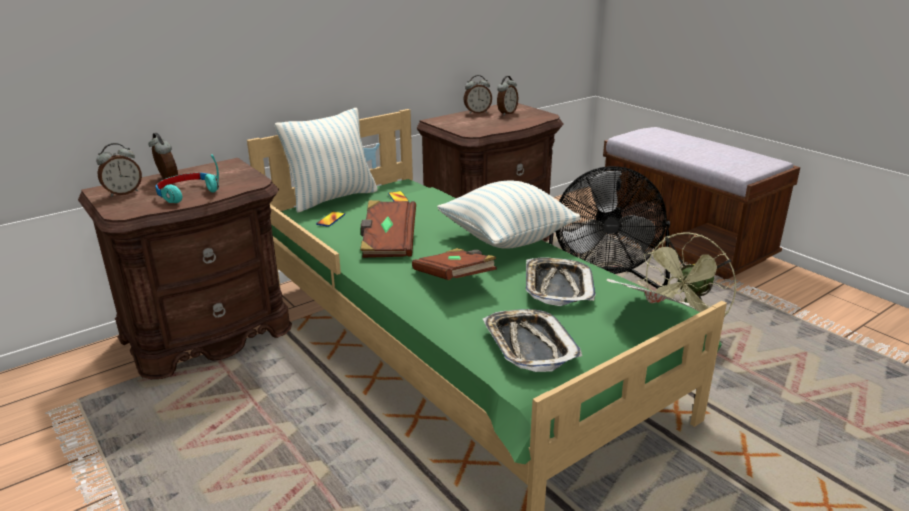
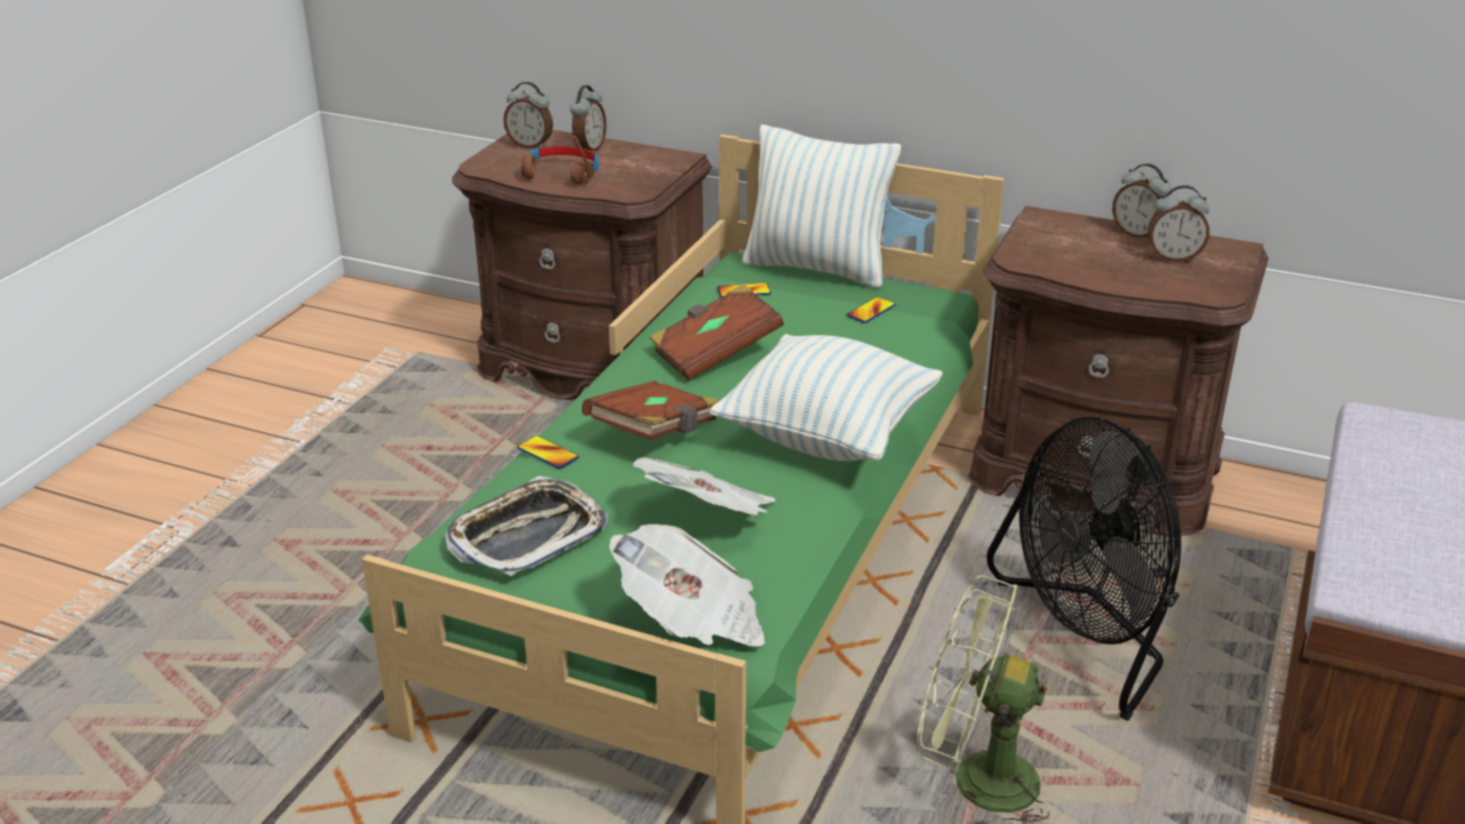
camera: 60 degrees right, 5 degrees up
turquoise headphones [155,154,219,203] -> brown headphones [521,135,599,184]
tray [526,257,596,306] -> newspaper [633,457,776,516]
none -> phone [517,435,579,469]

